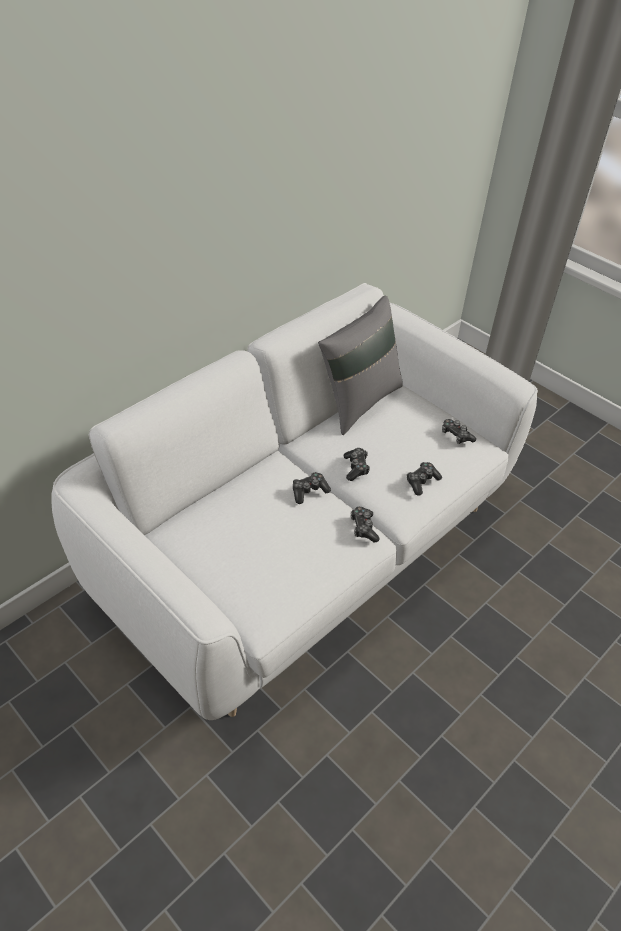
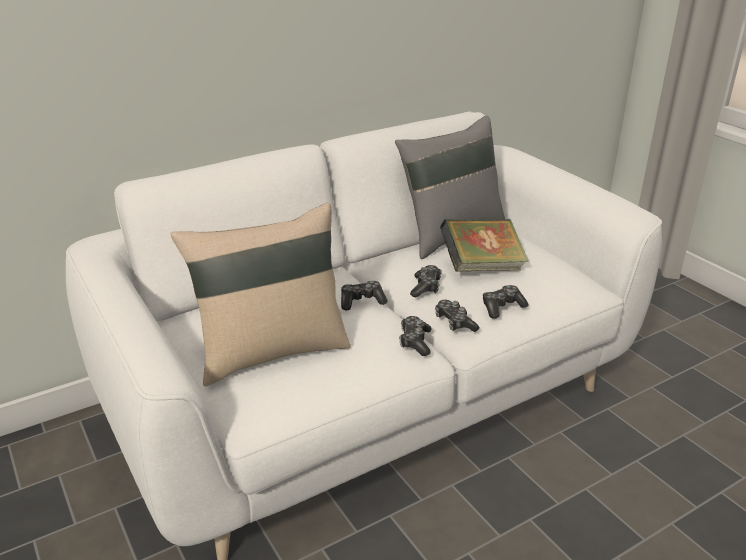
camera: 15 degrees right, 15 degrees down
game controller [442,419,476,444] -> game controller moved to [435,300,479,332]
none -> beige pillow [170,203,351,387]
none -> book [440,219,529,271]

